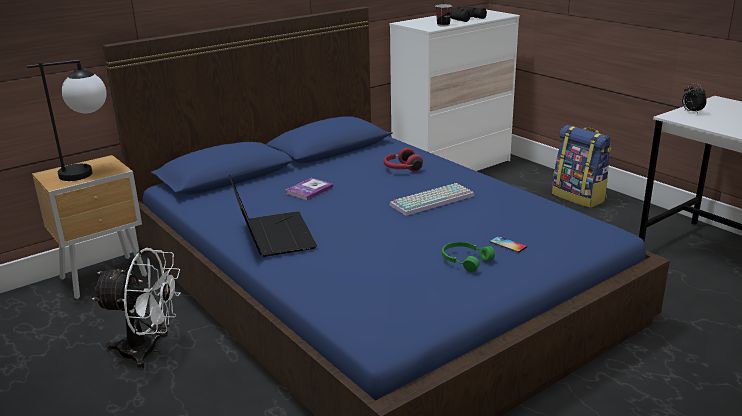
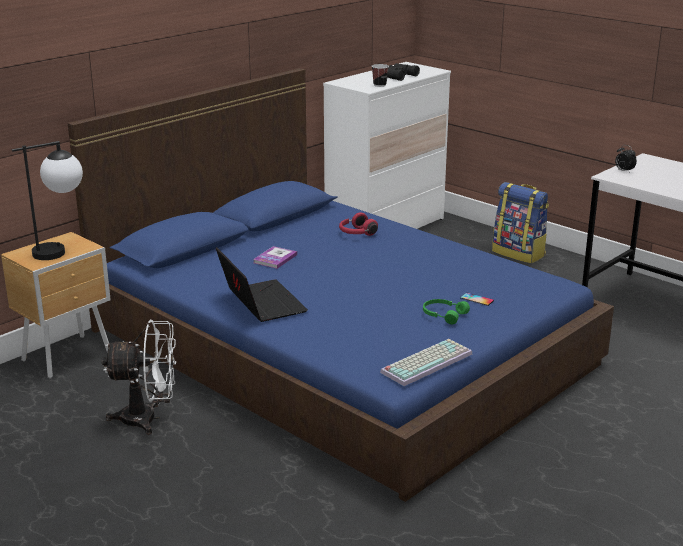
camera: 10 degrees left, 0 degrees up
keyboard [390,183,474,216] -> keyboard moved to [380,339,472,386]

